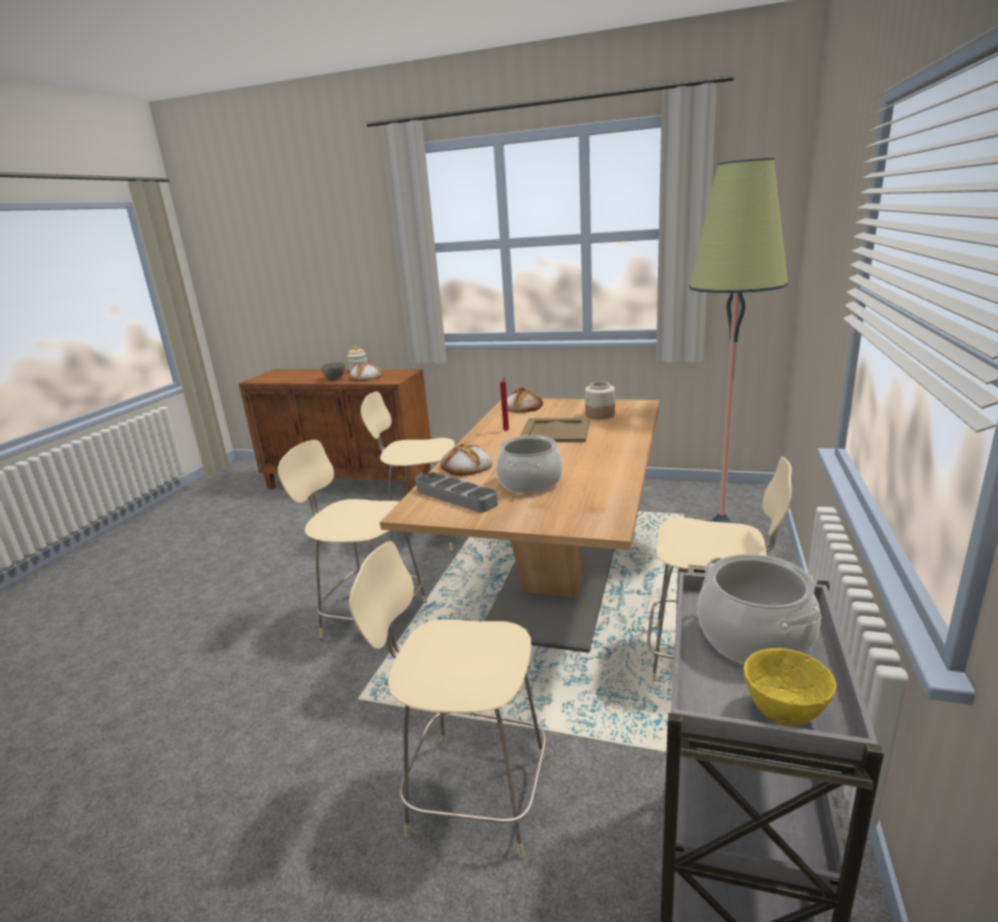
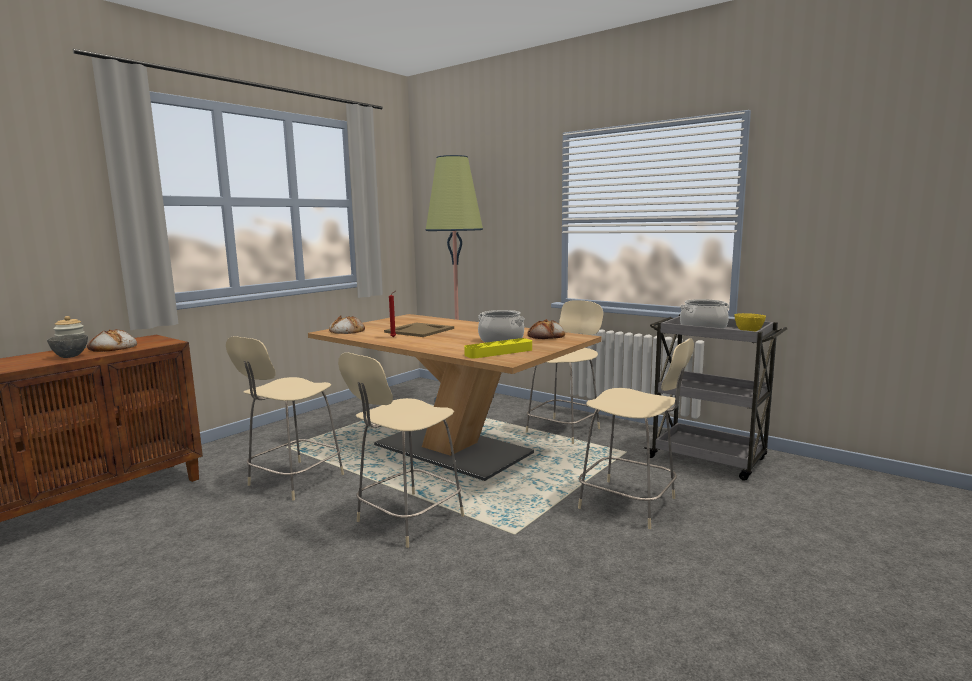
camera: 70 degrees left, 10 degrees down
beige chair [349,541,546,858] -> beige chair turned 90 degrees counterclockwise [578,338,694,529]
grey tray [416,472,498,512] -> yellow tray [464,338,532,358]
bread [441,444,492,476] -> bread moved to [527,319,565,339]
jar [585,382,615,420] -> none

